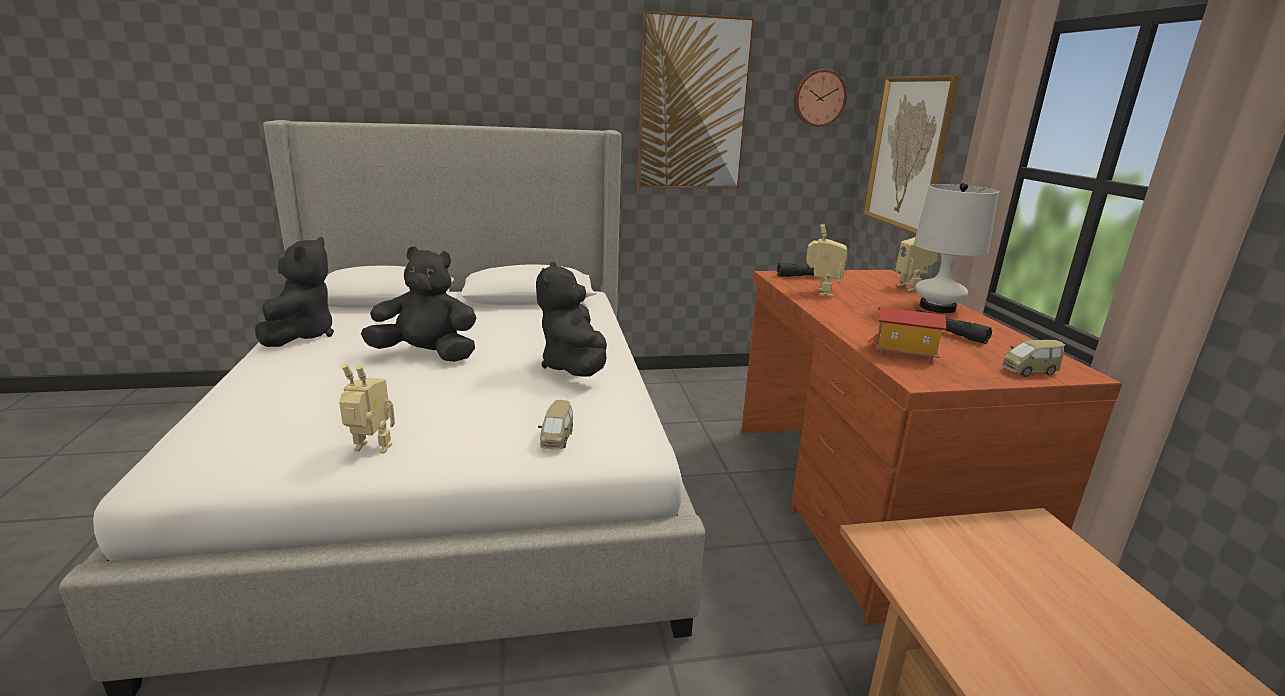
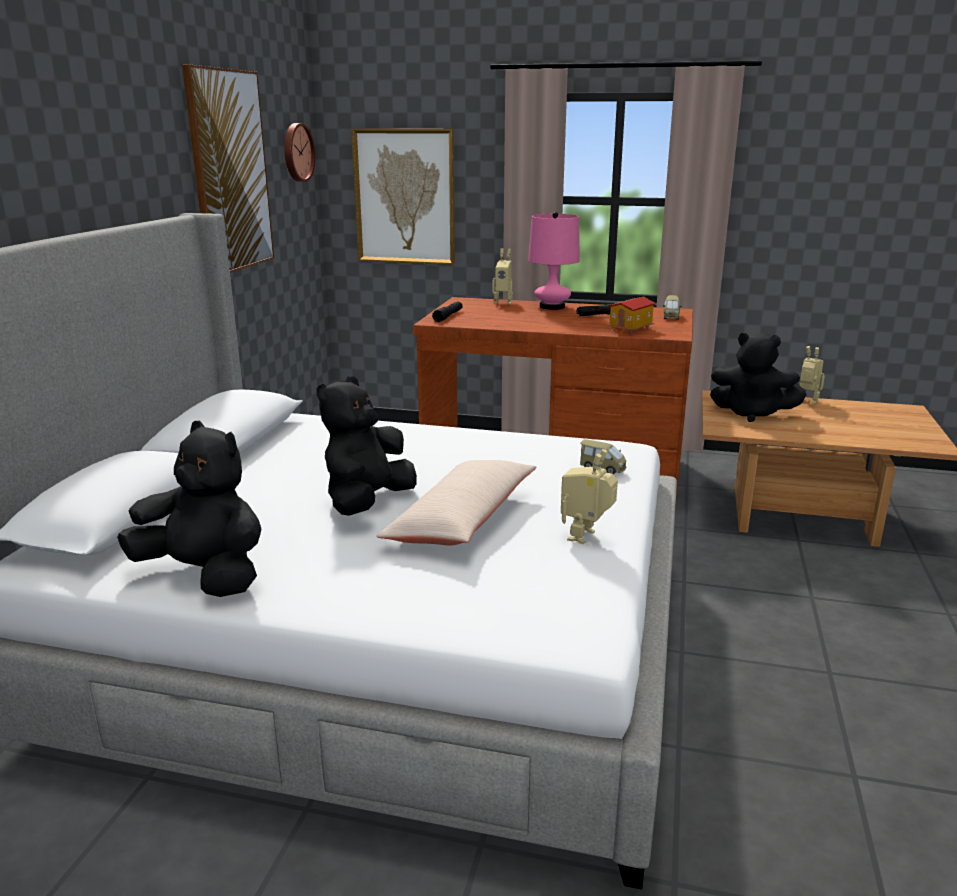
camera: 65 degrees left, 0 degrees up
black plush toy [536,262,607,377] -> black plush toy moved to [710,333,807,422]
toy robot [806,224,848,297] -> toy robot moved to [800,346,825,404]
white table lamp [914,183,999,313] -> pink table lamp [528,212,580,310]
none -> beige pillow [376,460,537,545]

